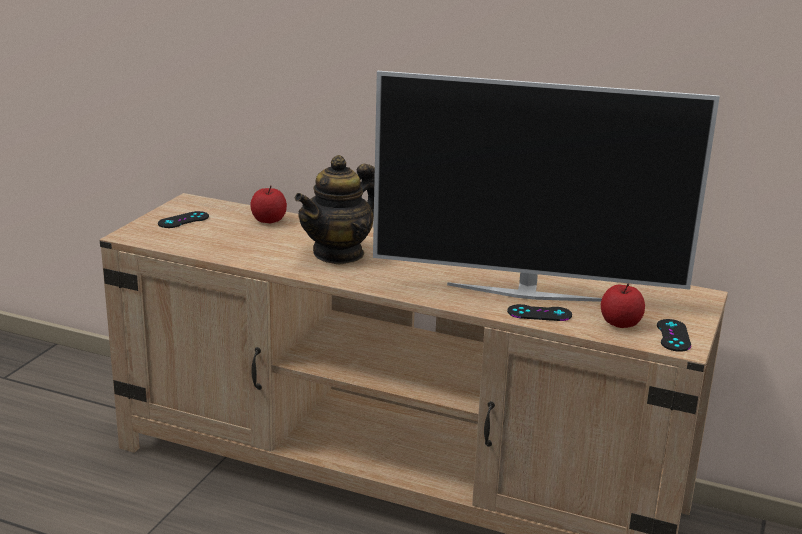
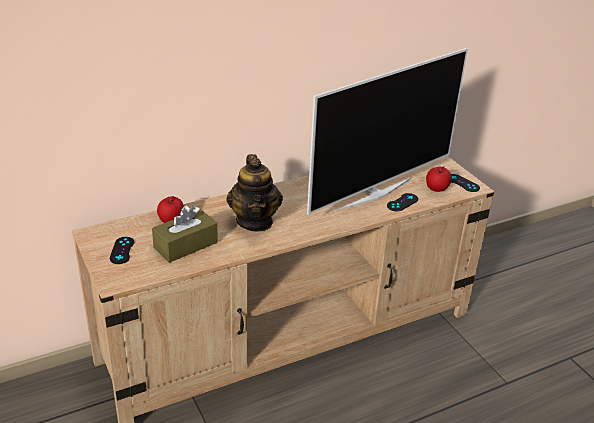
camera: 50 degrees left, 10 degrees up
none -> brown tissue box [152,205,218,263]

